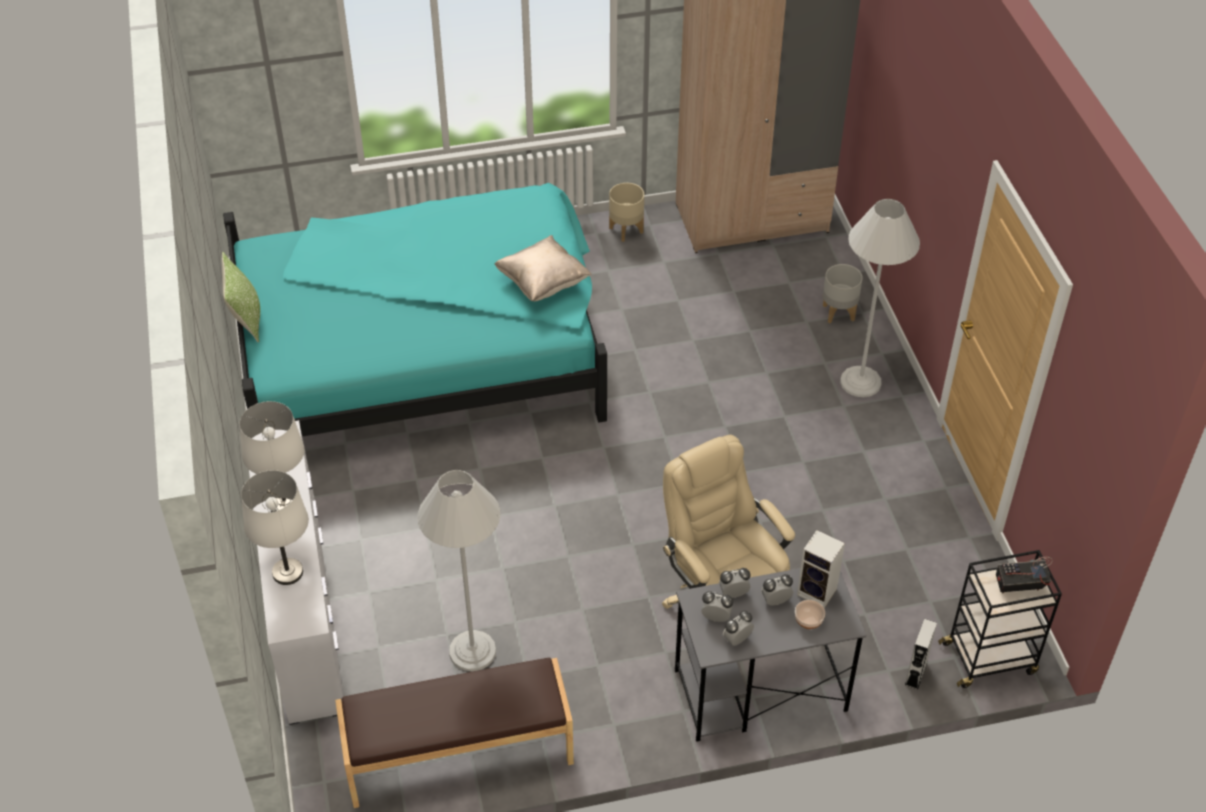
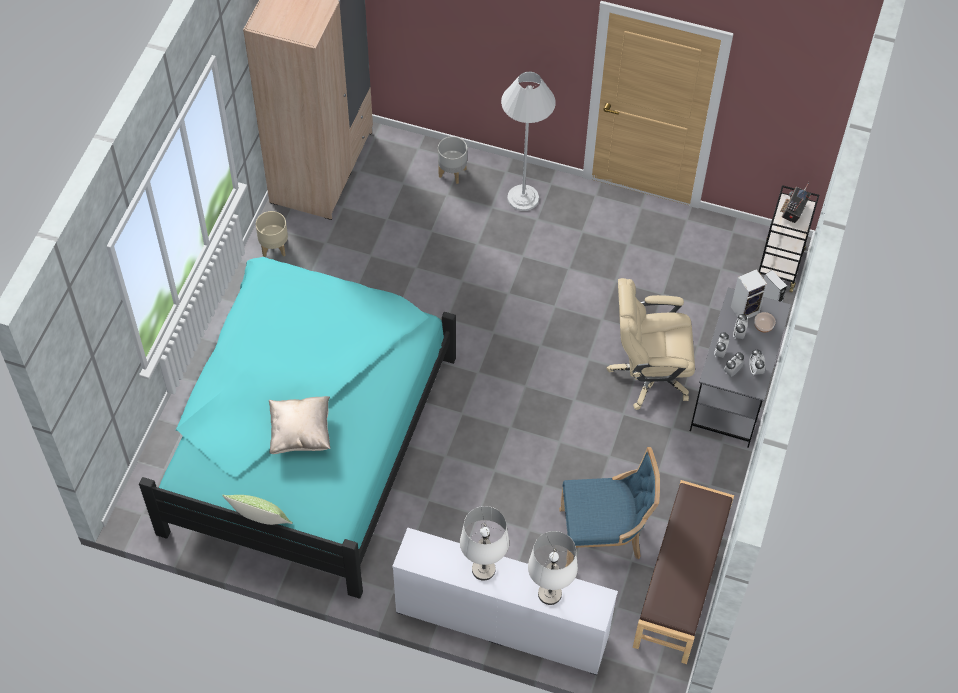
camera: 60 degrees left, 10 degrees up
white floor lamp [417,470,501,671] -> blue chair [559,447,660,567]
beige pillow [495,235,592,301] -> beige pillow moved to [269,396,330,454]

